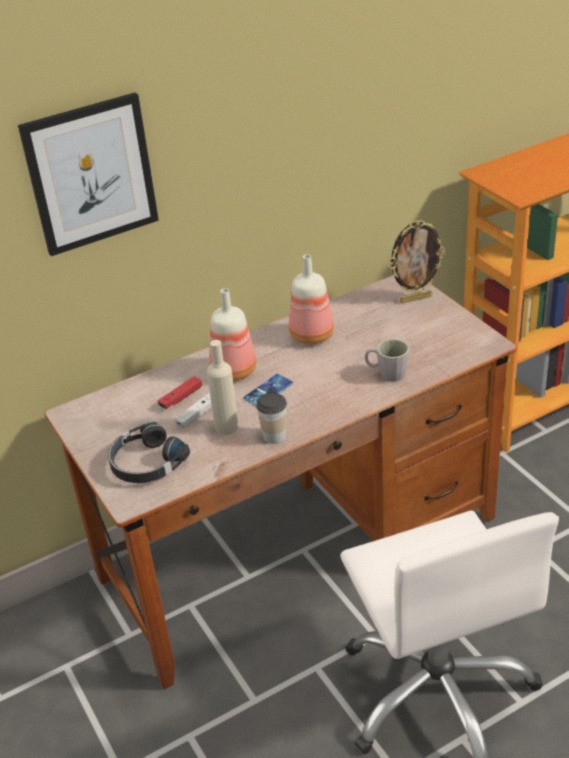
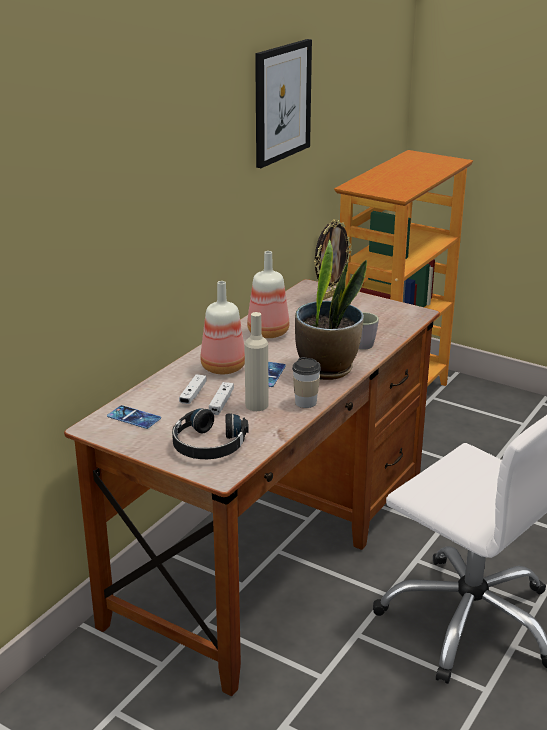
camera: 30 degrees left, 10 degrees down
picture [18,92,159,256] -> picture moved to [255,39,312,168]
red game controller [158,376,202,409] -> white game controller [179,374,206,404]
none -> phone [107,405,161,429]
none -> potted plant [295,240,367,380]

